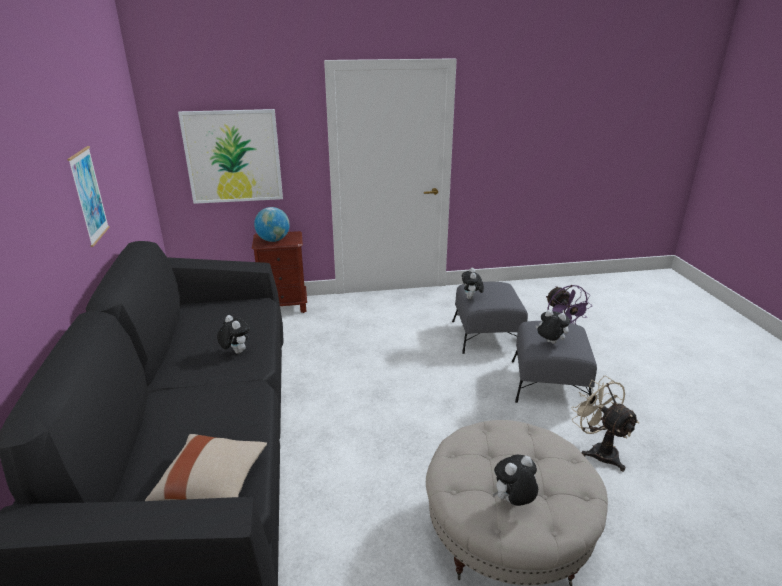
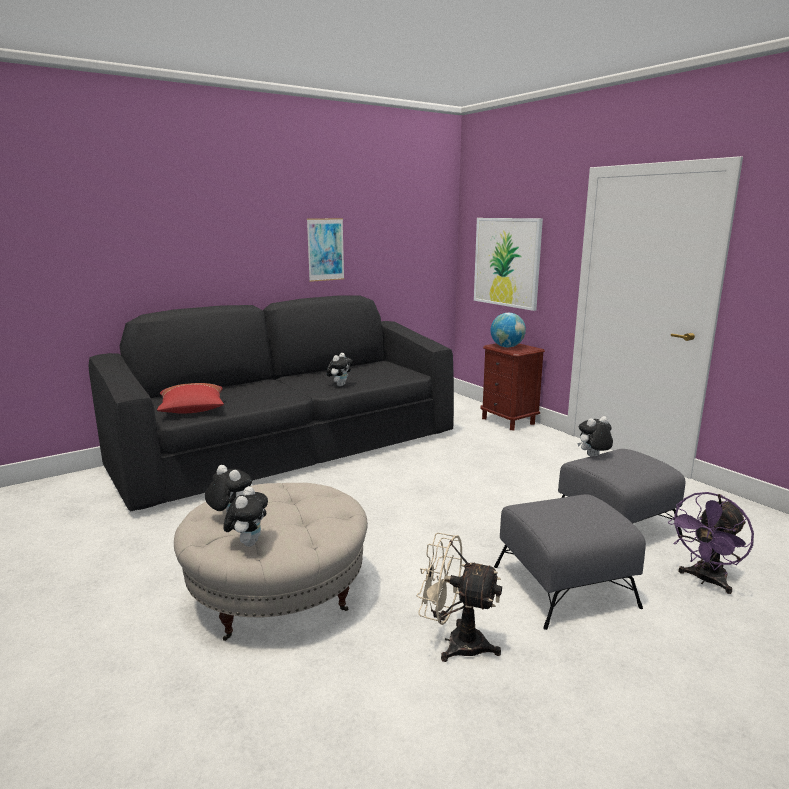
camera: 65 degrees right, 10 degrees down
beige pillow [145,434,267,501] -> red pillow [157,383,224,414]
plush toy [535,310,570,344] -> plush toy moved to [223,486,268,547]
beige fan [571,376,639,471] -> beige fan turned 105 degrees counterclockwise [417,533,502,662]

